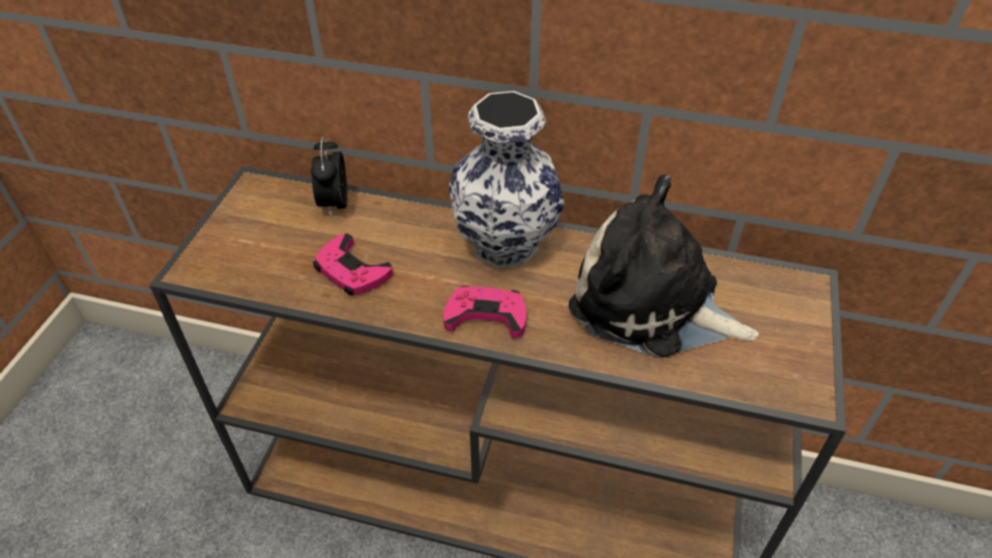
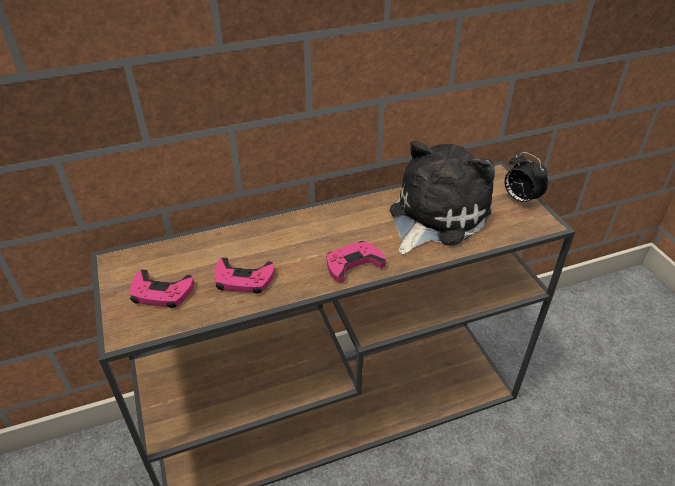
camera: 35 degrees left, 5 degrees down
alarm clock [311,136,347,217] -> alarm clock moved to [504,152,548,206]
vase [449,91,565,268] -> none
plush toy [569,174,759,358] -> plush toy turned 135 degrees clockwise [390,141,495,255]
none -> pink game controller [130,269,194,308]

